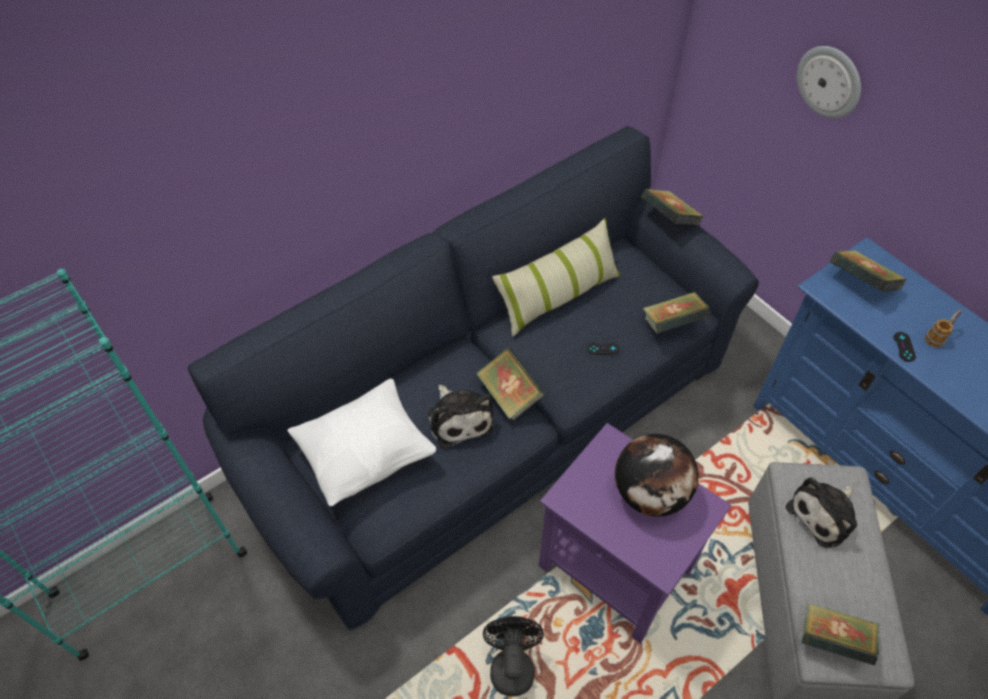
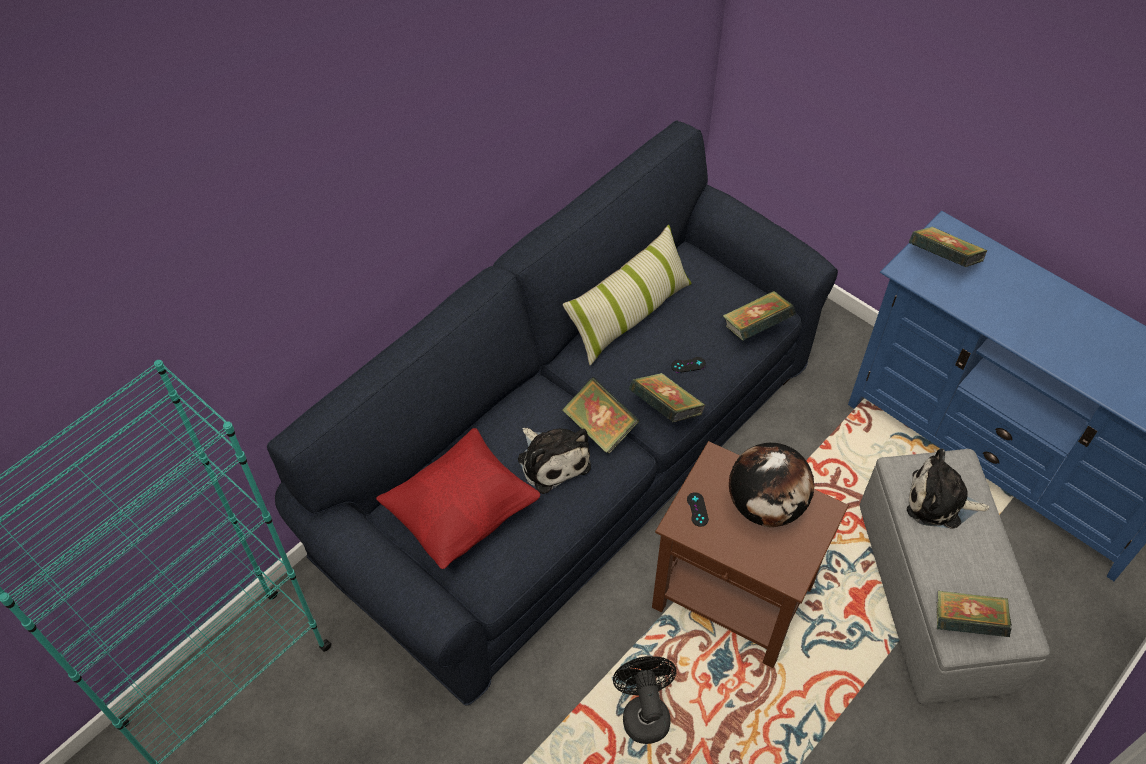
camera: 10 degrees left, 0 degrees up
white pillow [288,379,436,506] -> red pillow [376,428,540,569]
purple side table [538,423,732,643] -> brown side table [652,441,849,668]
book [641,189,704,225] -> book moved to [629,373,705,422]
plush toy [786,477,857,548] -> plush toy turned 60 degrees clockwise [907,449,990,529]
wall clock [797,46,861,119] -> none
black game controller [894,332,916,362] -> black game controller moved to [687,492,709,527]
mug [925,310,962,347] -> none

